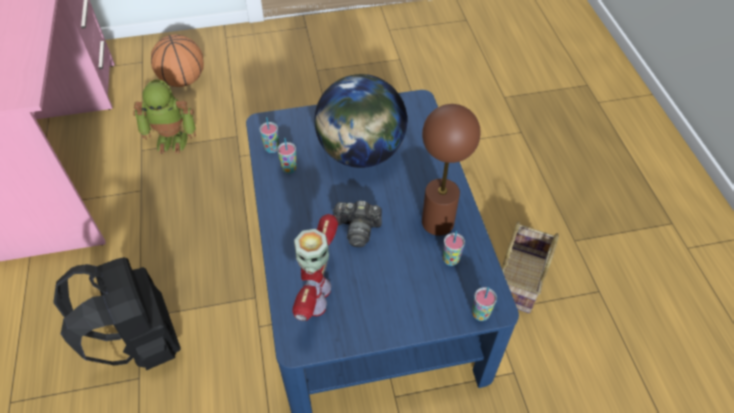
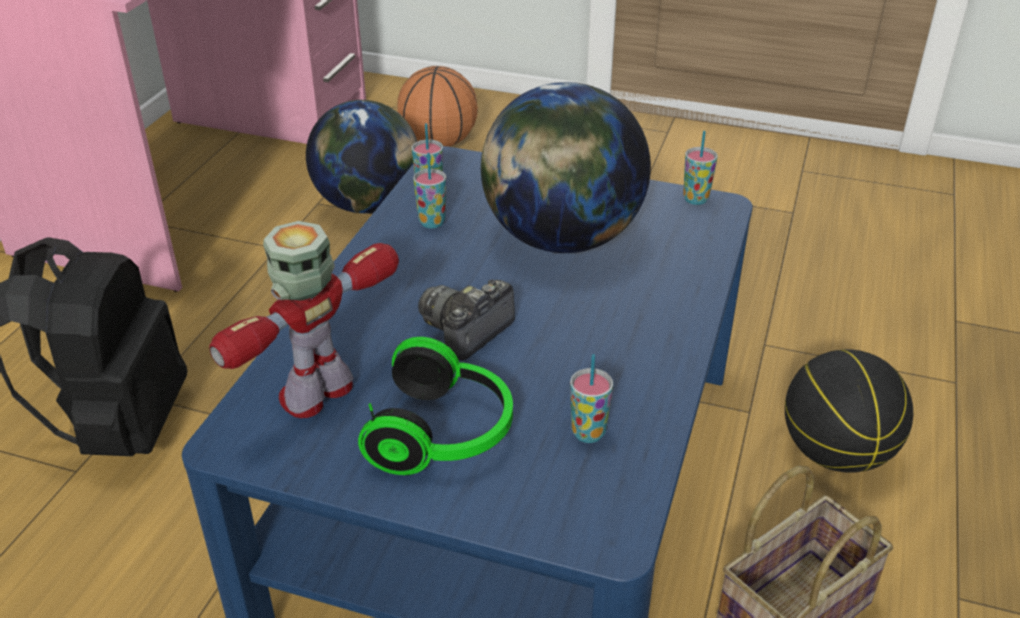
camera: 30 degrees right, 15 degrees down
toy robot [133,79,196,154] -> globe [306,100,417,213]
camera [332,201,382,247] -> camera turned 90 degrees clockwise [418,280,515,360]
brown table lamp [422,104,481,236] -> none
cup [472,287,497,321] -> cup moved to [683,131,717,205]
none -> headphones [358,337,513,475]
none -> basketball [785,349,913,473]

